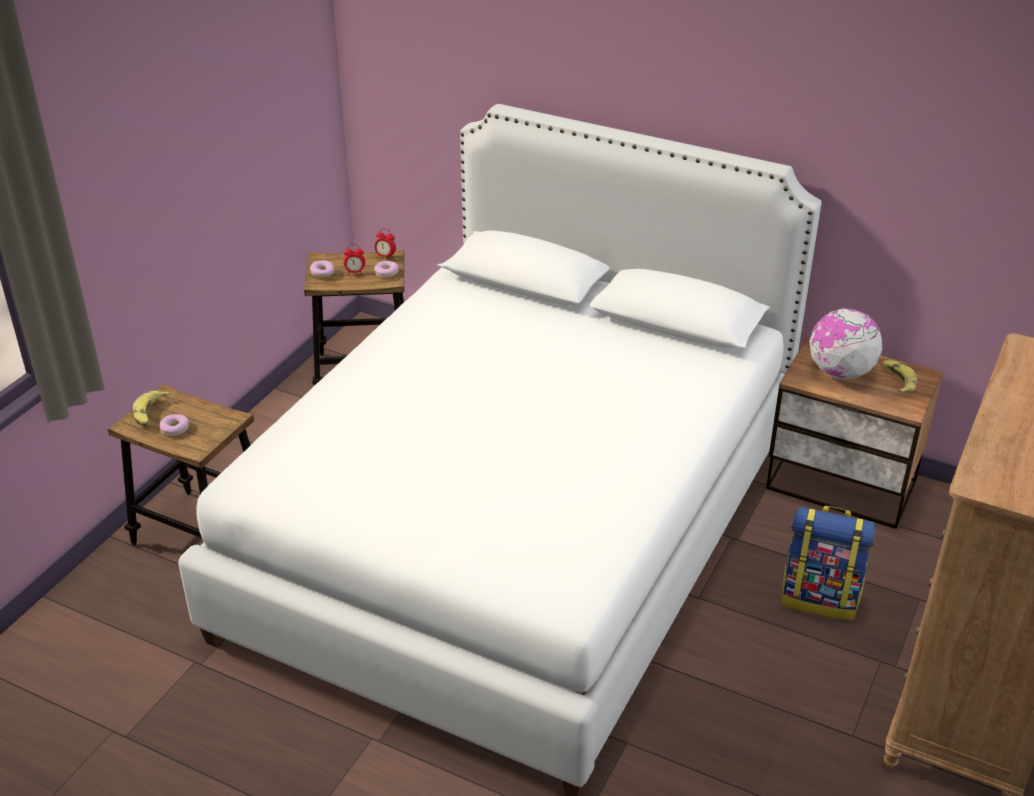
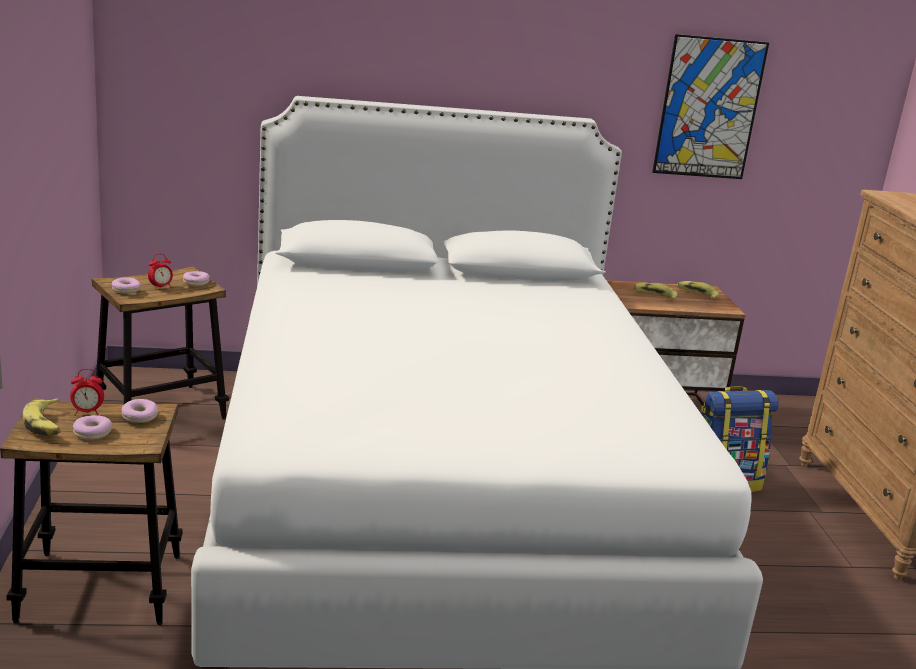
camera: 35 degrees left, 15 degrees down
alarm clock [375,228,396,259] -> alarm clock moved to [70,369,104,416]
globe [809,309,882,379] -> banana [633,282,677,300]
none -> donut [122,399,158,423]
none -> picture [652,34,769,179]

